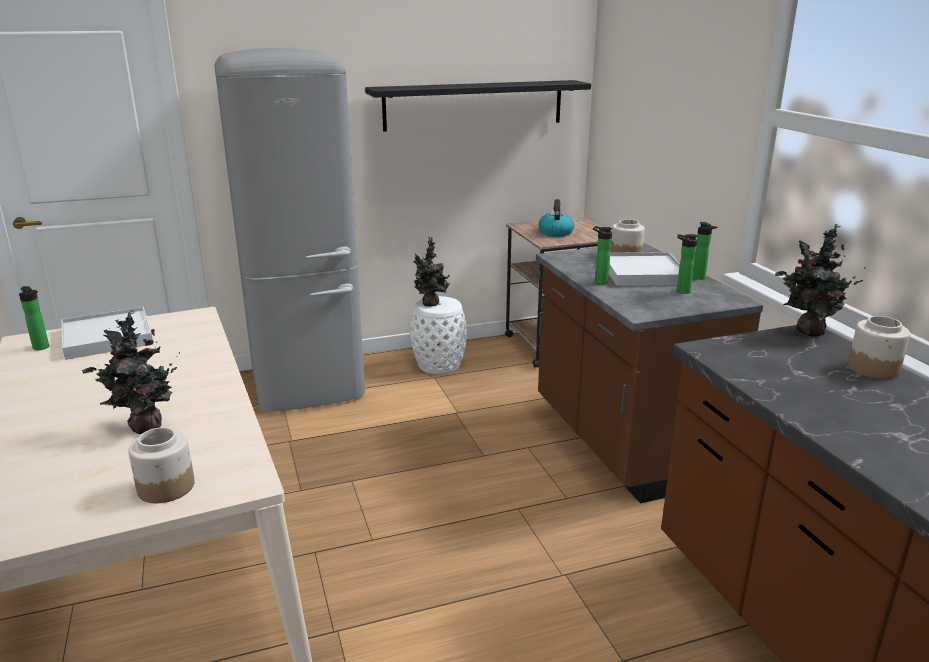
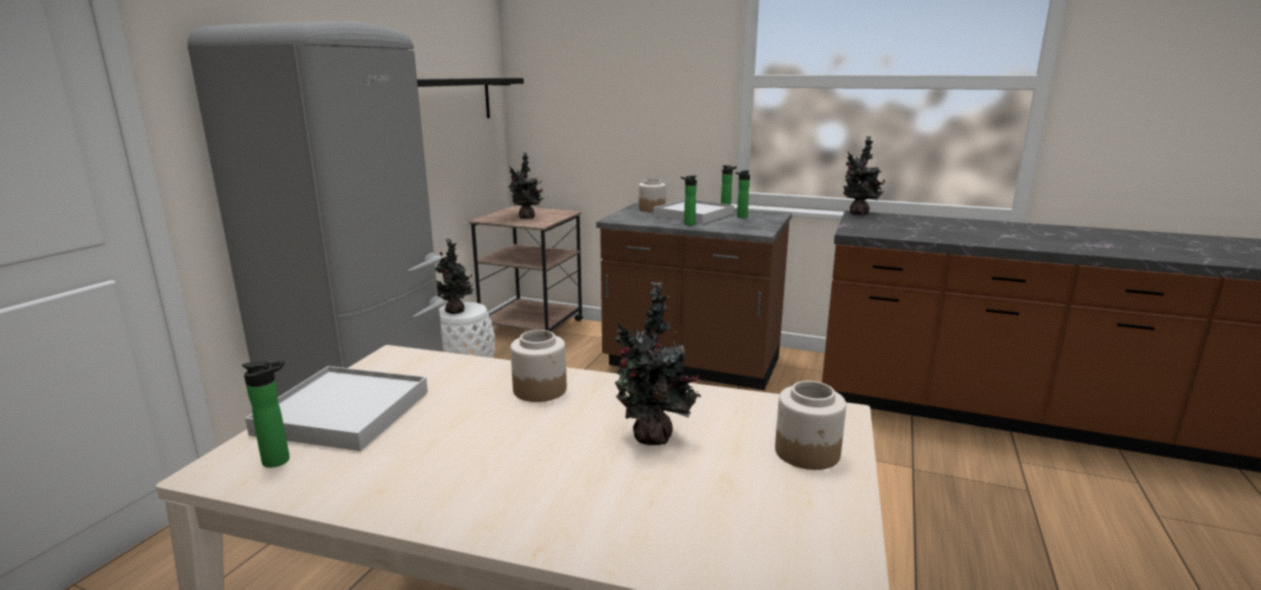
camera: 50 degrees left, 5 degrees down
kettle [538,199,574,237] -> potted plant [508,153,544,219]
jar [848,316,910,379] -> jar moved to [510,330,567,402]

